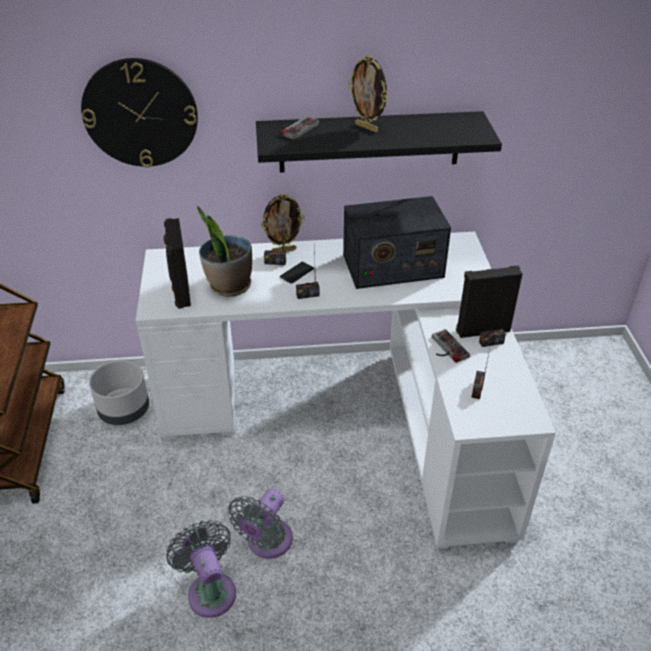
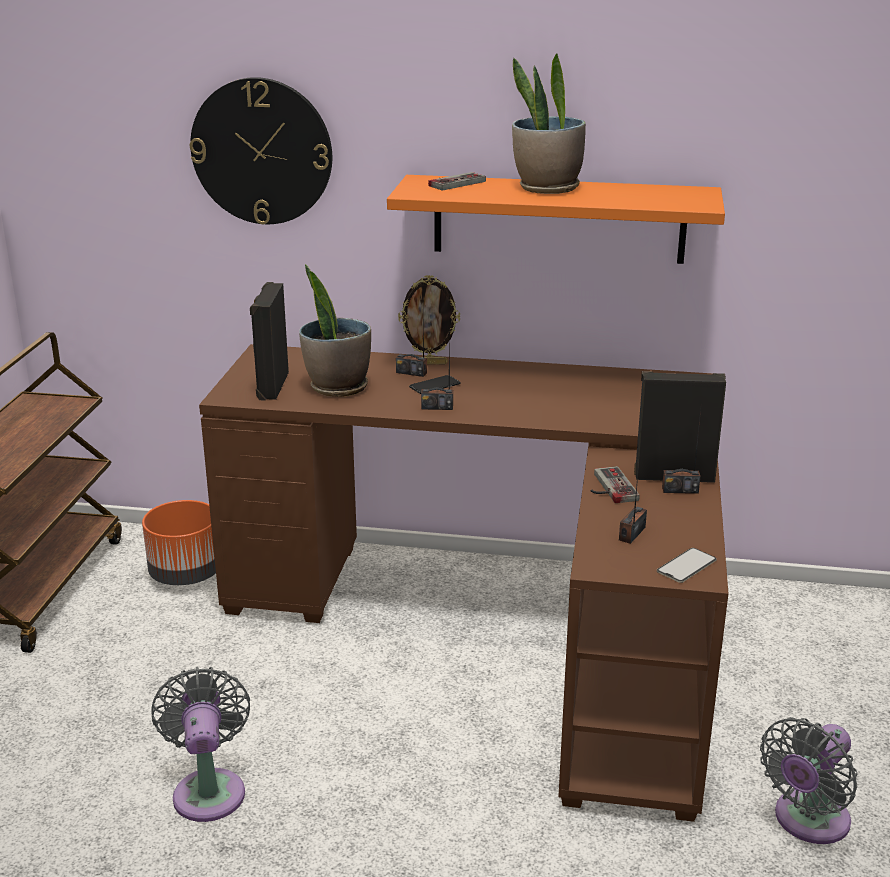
camera: 15 degrees right, 15 degrees down
grey planter [89,360,149,425] -> orange planter [142,500,216,585]
white desk [136,232,556,549] -> brown desk [199,344,729,822]
grey fan [228,488,293,559] -> grey fan moved to [760,717,858,844]
black shelf [256,111,502,173] -> orange shelf [387,175,725,264]
radio [343,196,451,289] -> none
picture frame [348,55,388,132] -> potted plant [512,53,586,194]
none -> phone [657,548,717,583]

